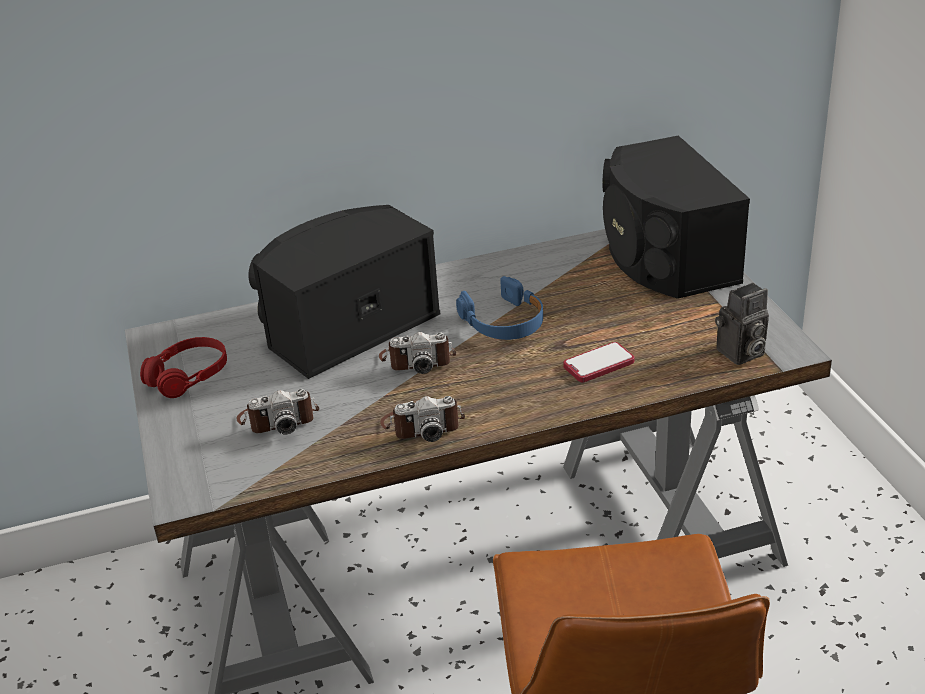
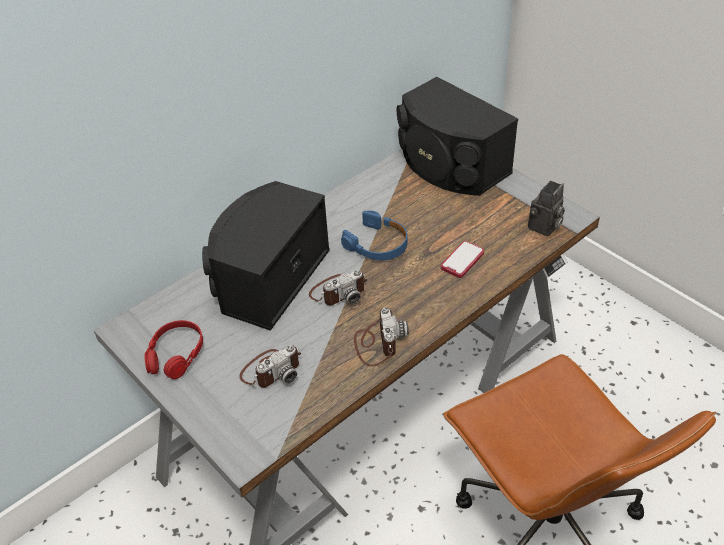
camera: 25 degrees left, 10 degrees up
camera [380,396,465,442] -> camera turned 60 degrees counterclockwise [354,308,409,366]

